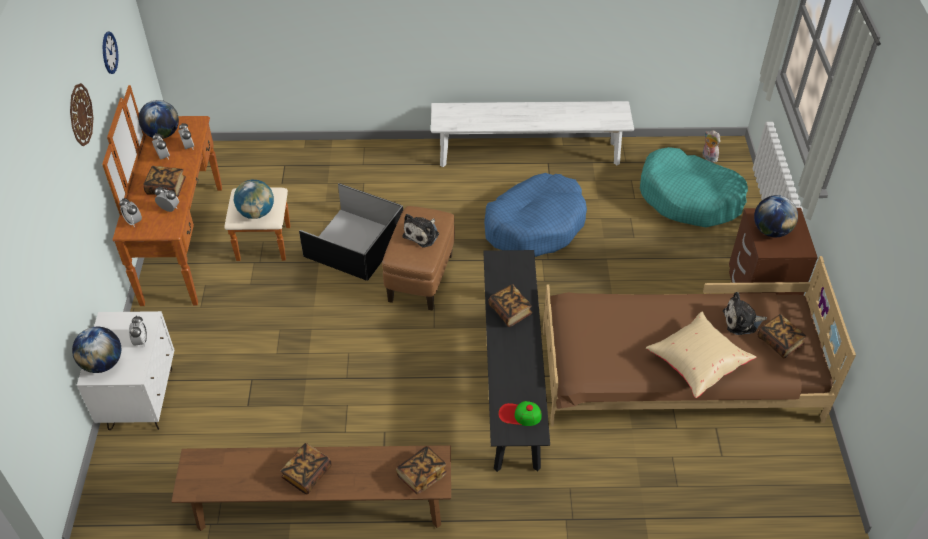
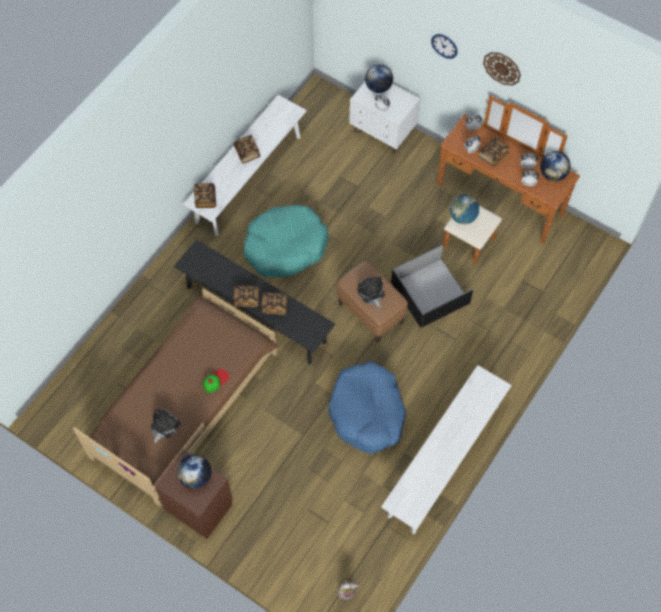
camera: 125 degrees right, 15 degrees up
wall clock [103,31,119,74] -> wall clock moved to [431,34,458,59]
brown bench [171,445,451,531] -> white bench [183,95,307,236]
cap [498,401,542,426] -> cap moved to [203,369,229,393]
turquoise dog bed [640,147,748,227] -> turquoise dog bed moved to [243,205,329,278]
beige pillow [646,311,756,398] -> none
book [758,314,807,358] -> book moved to [234,285,260,307]

